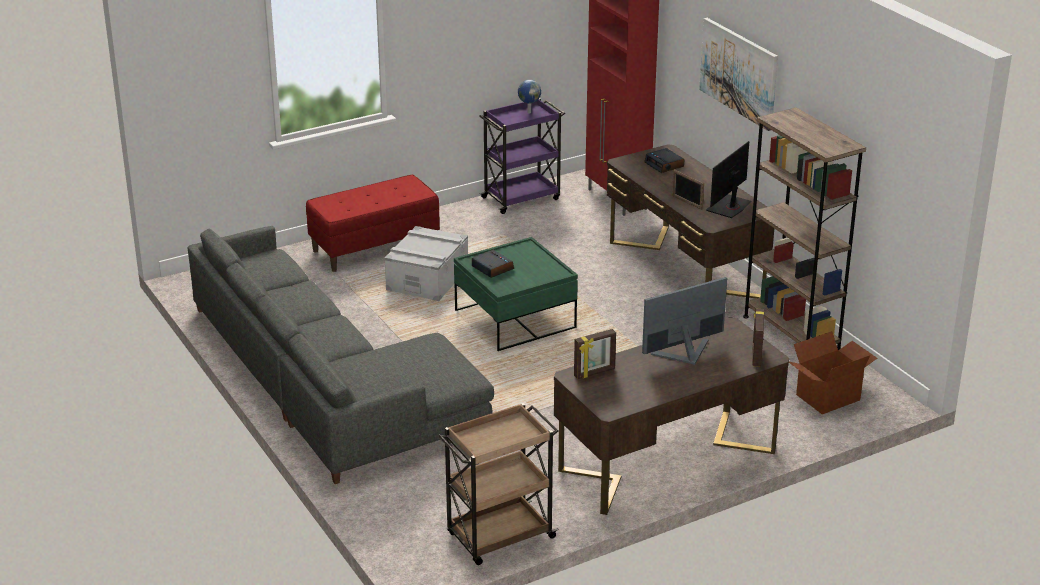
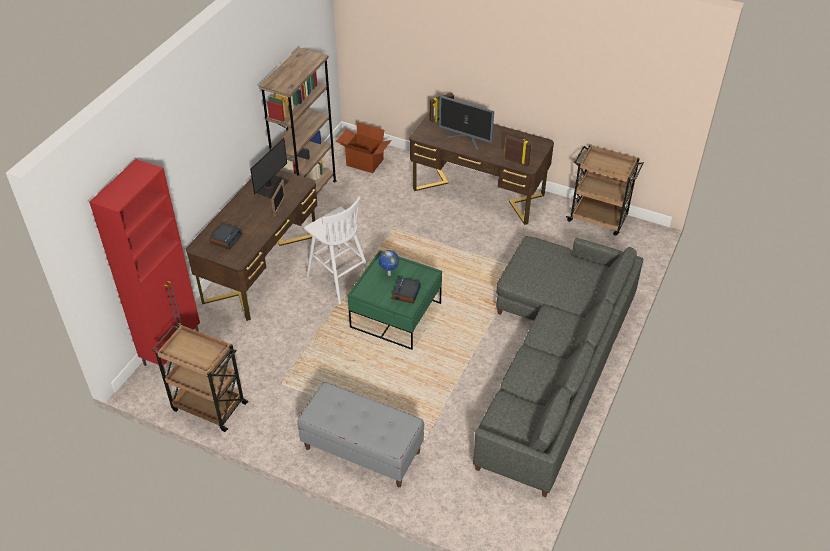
camera: 125 degrees left, 15 degrees up
red bench [306,175,440,272] -> grey bench [297,382,424,487]
grey storage box [385,226,468,301] -> none
purple cart [479,98,565,214] -> brown cart [152,324,249,432]
globe [518,80,541,113] -> globe moved to [378,250,399,276]
picture [699,18,778,131] -> none
monitor [706,141,751,218] -> monitor turned 60 degrees counterclockwise [250,138,289,199]
none -> white stool [304,197,368,304]

